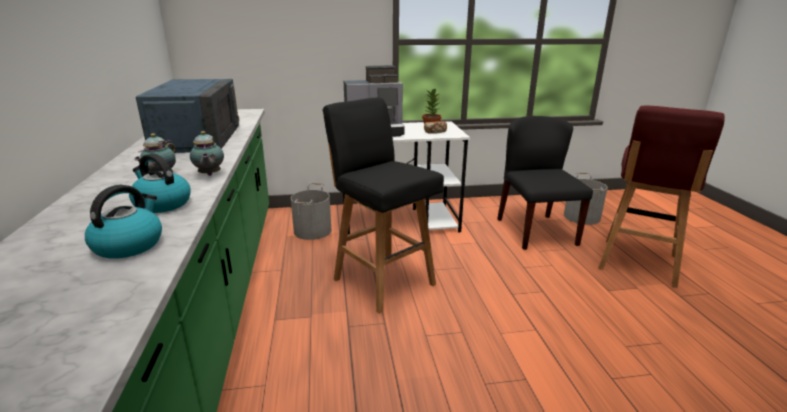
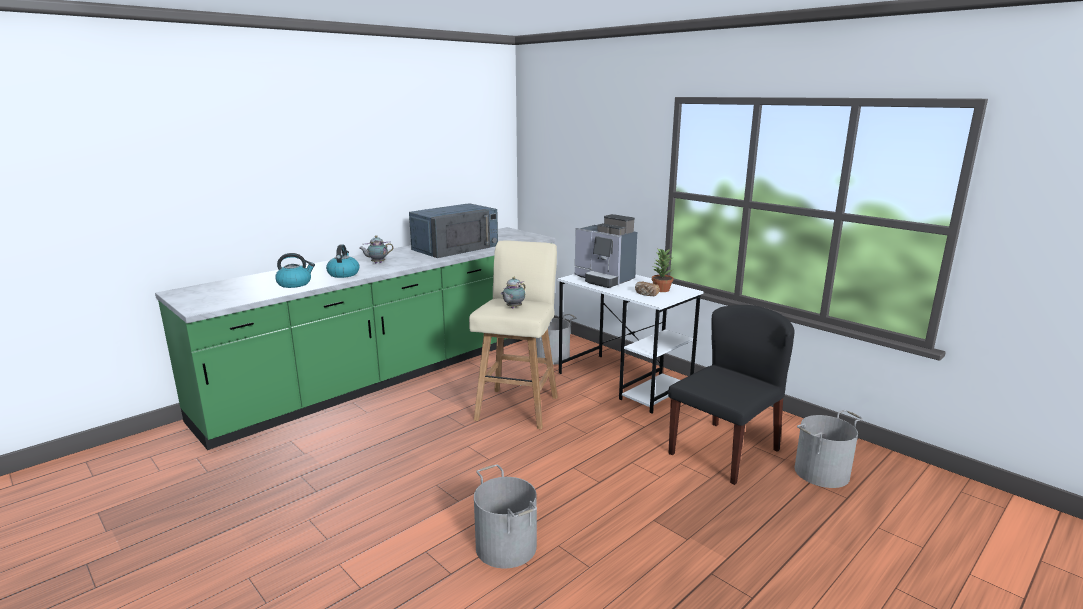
camera: 55 degrees right, 5 degrees down
teapot [190,131,224,176] -> teapot moved to [501,277,525,309]
black stool [323,98,444,314] -> beige stool [469,240,558,429]
red stool [598,106,725,288] -> none
none -> grey bucket [474,464,537,568]

